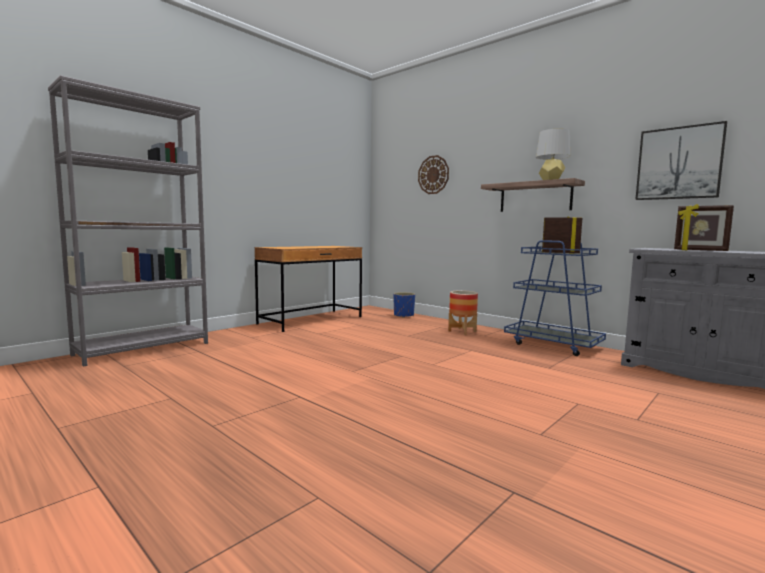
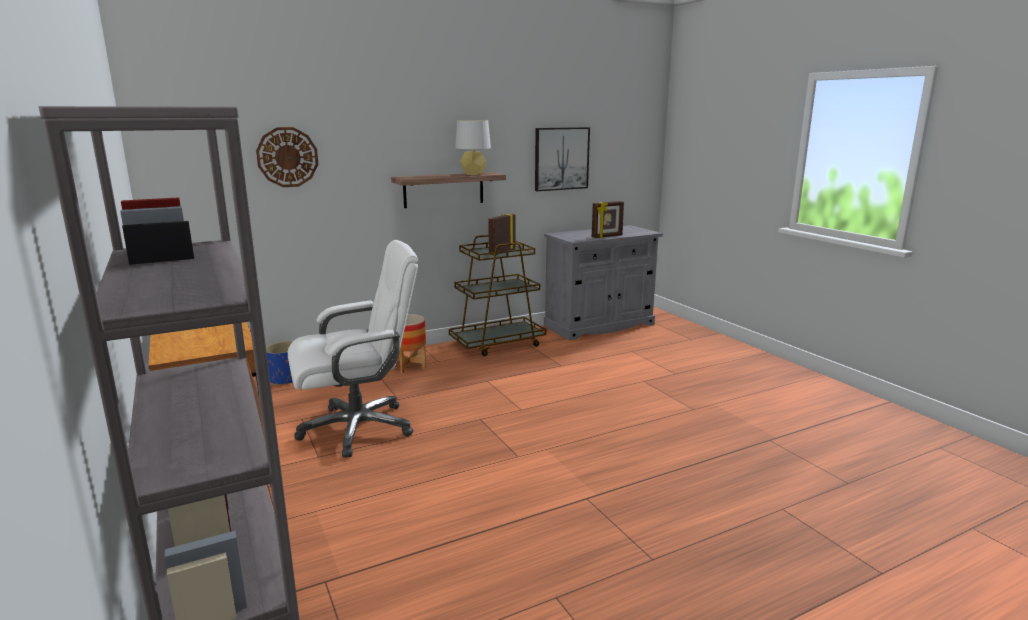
camera: 70 degrees left, 10 degrees up
blue cart [504,240,606,356] -> brown cart [449,235,546,356]
none -> white office chair [288,240,418,458]

